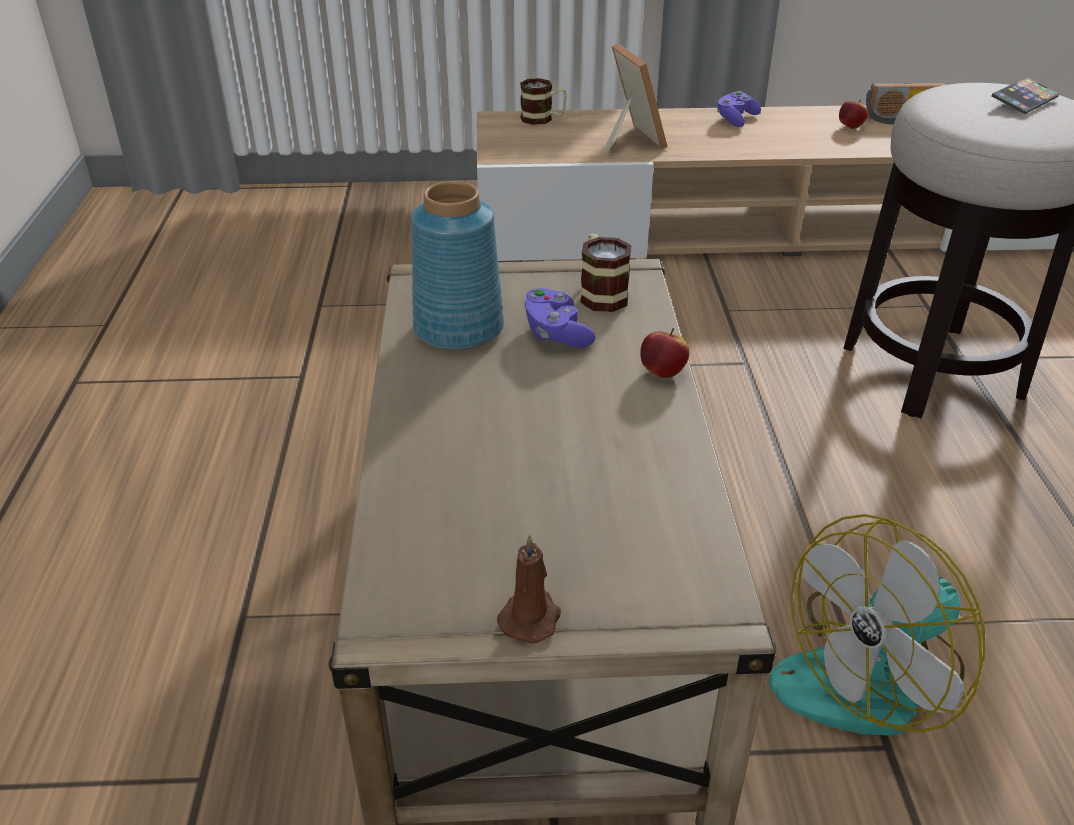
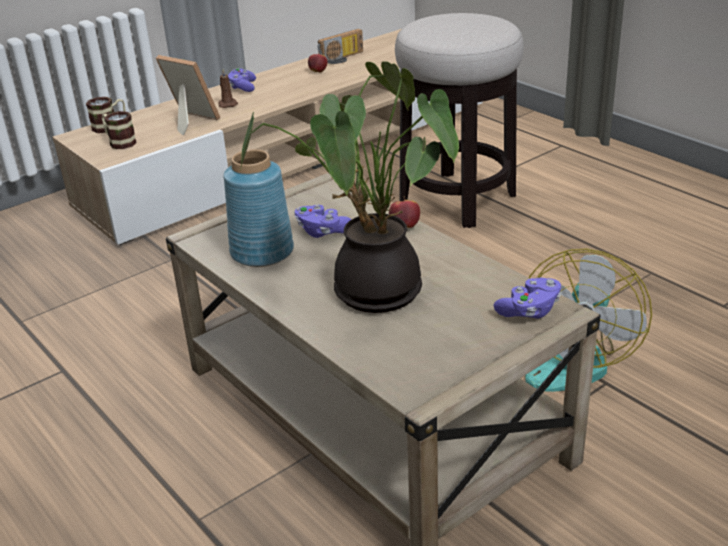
camera: 35 degrees left, 5 degrees down
brown candle [497,534,561,644] -> brown candle moved to [218,69,238,108]
mug [580,234,632,312] -> mug moved to [102,111,137,149]
phone [991,77,1059,114] -> none
none -> potted plant [239,61,459,313]
none -> purple game controller [494,278,561,319]

